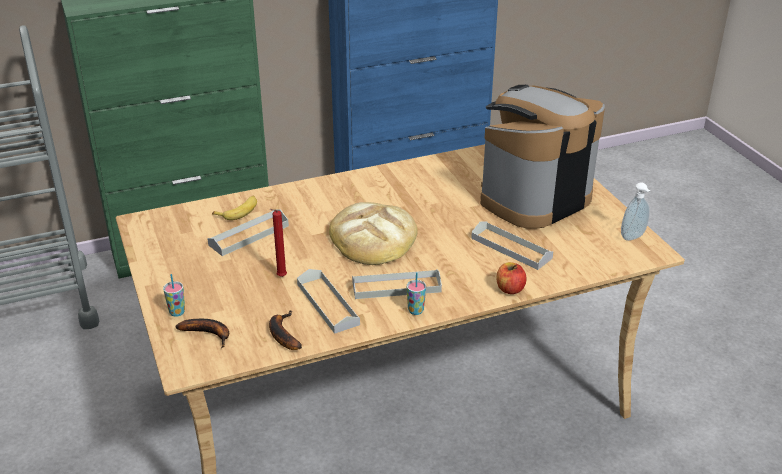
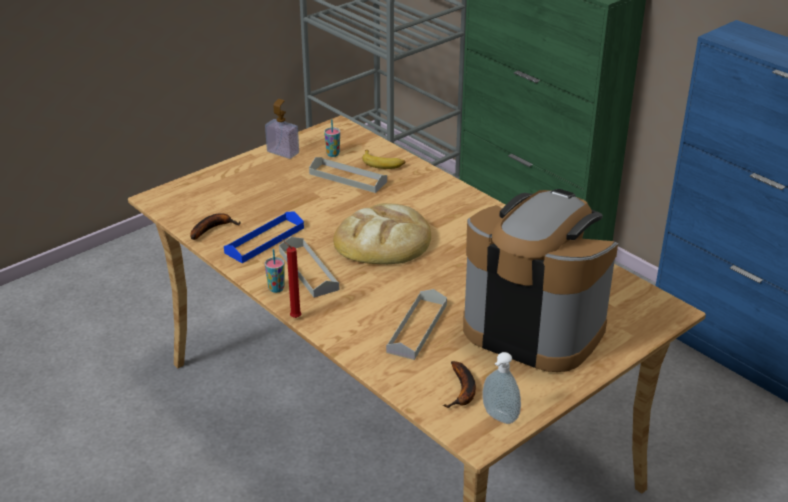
camera: 70 degrees right, 0 degrees up
cup [163,274,185,317] -> cup moved to [324,119,340,157]
banana [176,319,229,348] -> banana moved to [443,361,476,408]
red candle [269,209,287,277] -> red candle moved to [282,239,302,318]
grey tray [297,269,360,334] -> blue tray [224,211,304,263]
apple [496,262,527,294] -> none
none -> soap dispenser [265,99,299,159]

